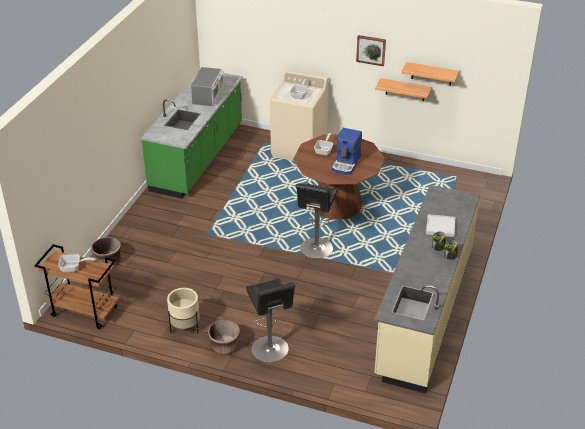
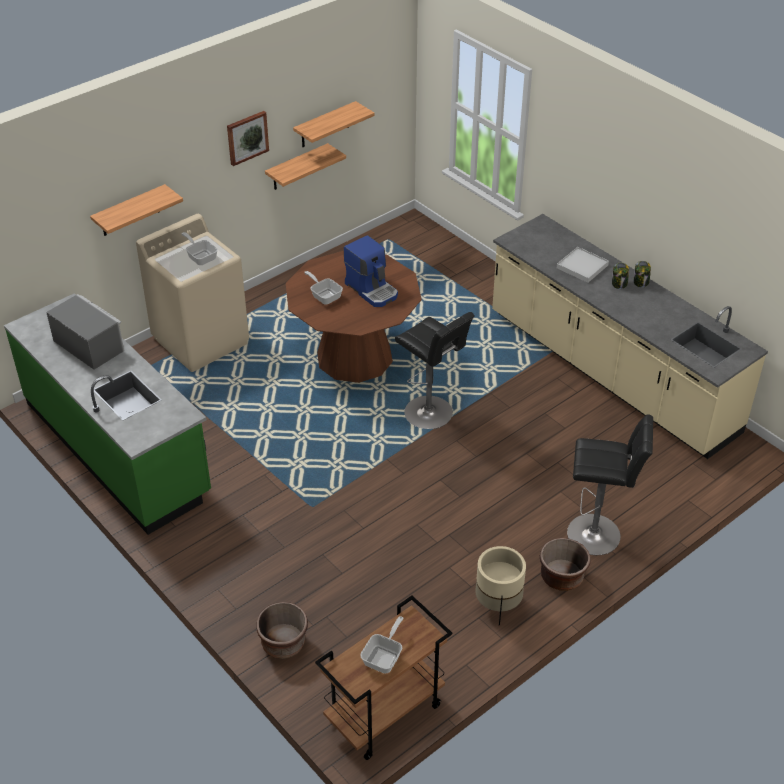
camera: 60 degrees left, 5 degrees up
none -> shelf [90,184,183,236]

